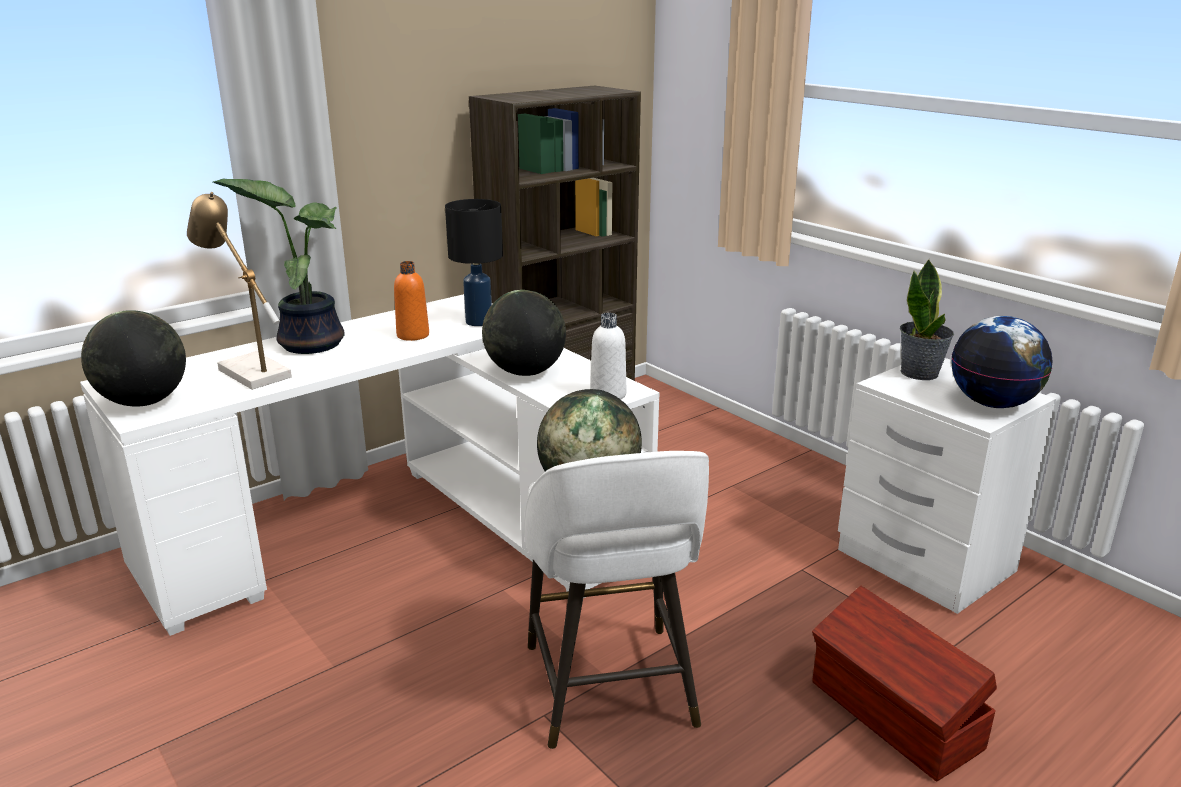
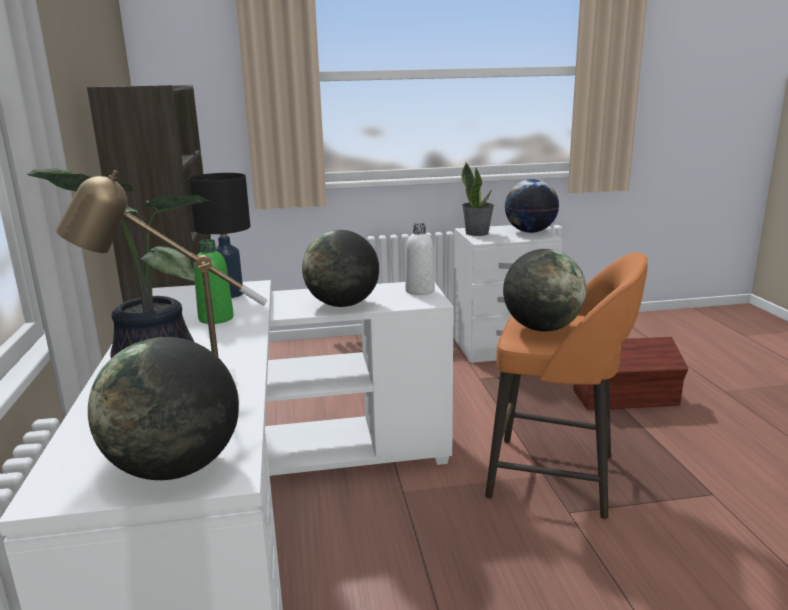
camera: 60 degrees left, 5 degrees down
orange bottle [394,261,429,341] -> green bottle [194,239,234,324]
white stool [524,451,709,749] -> orange stool [485,252,648,519]

